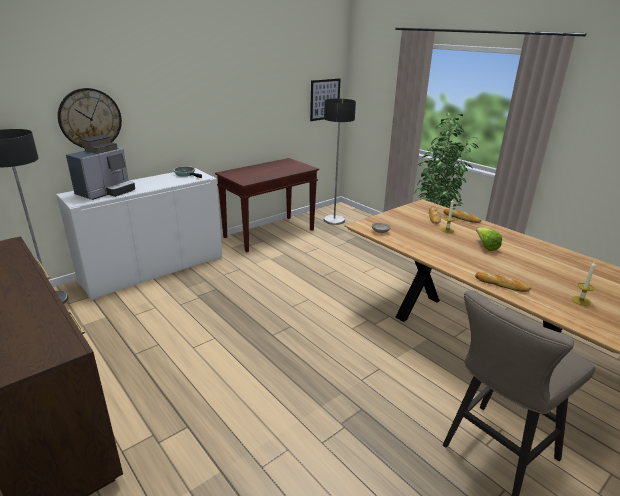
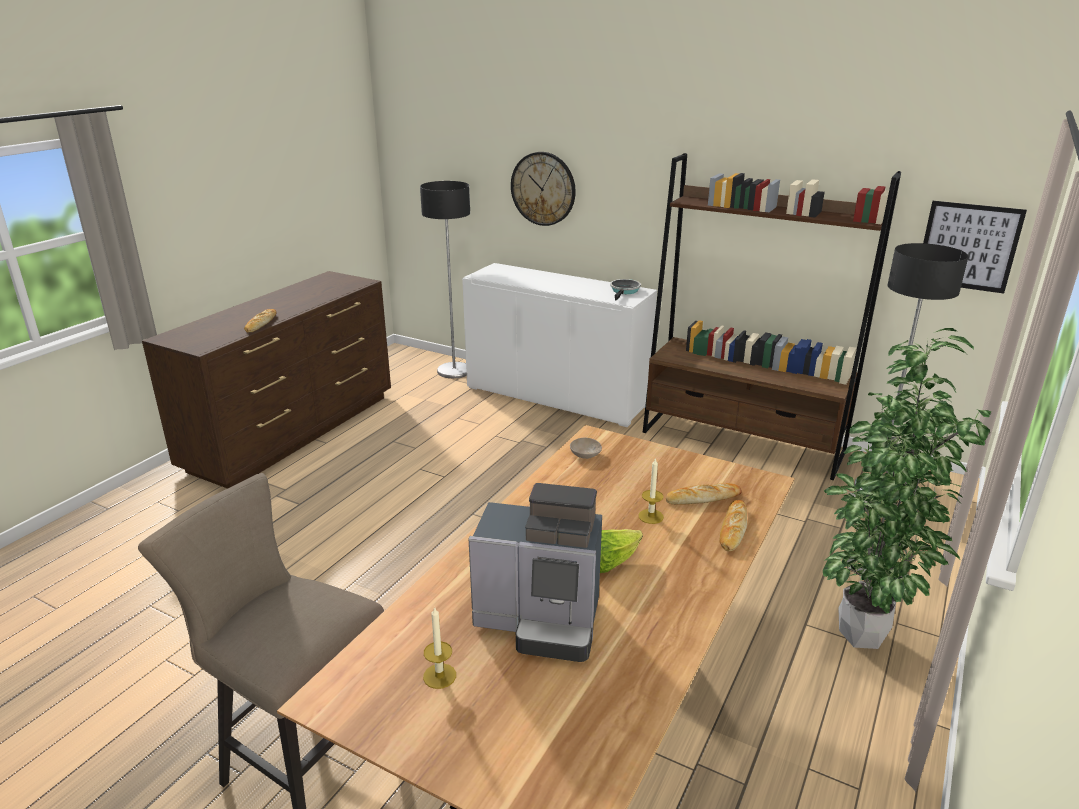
camera: 70 degrees right, 0 degrees up
coffee machine [66,135,135,200] -> coffee machine moved to [469,483,602,662]
brown console table [215,158,319,252] -> brown bookcase [643,153,901,480]
bread [475,272,531,292] -> bread moved to [244,309,276,332]

